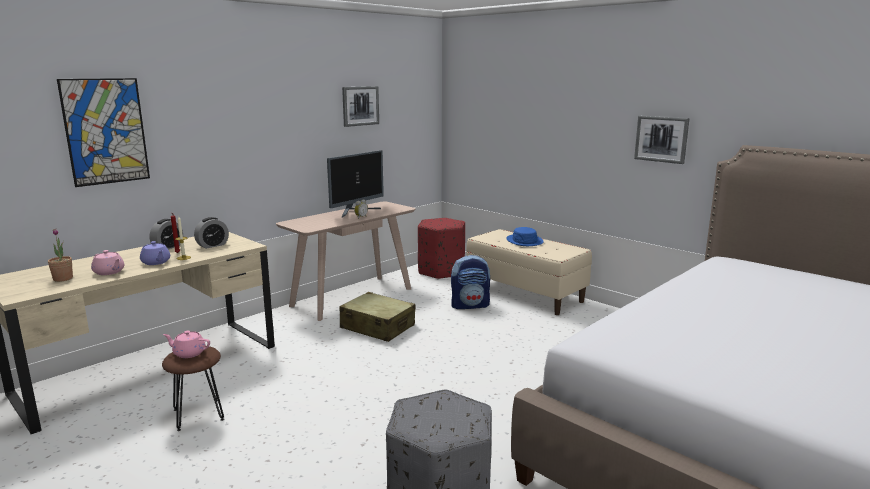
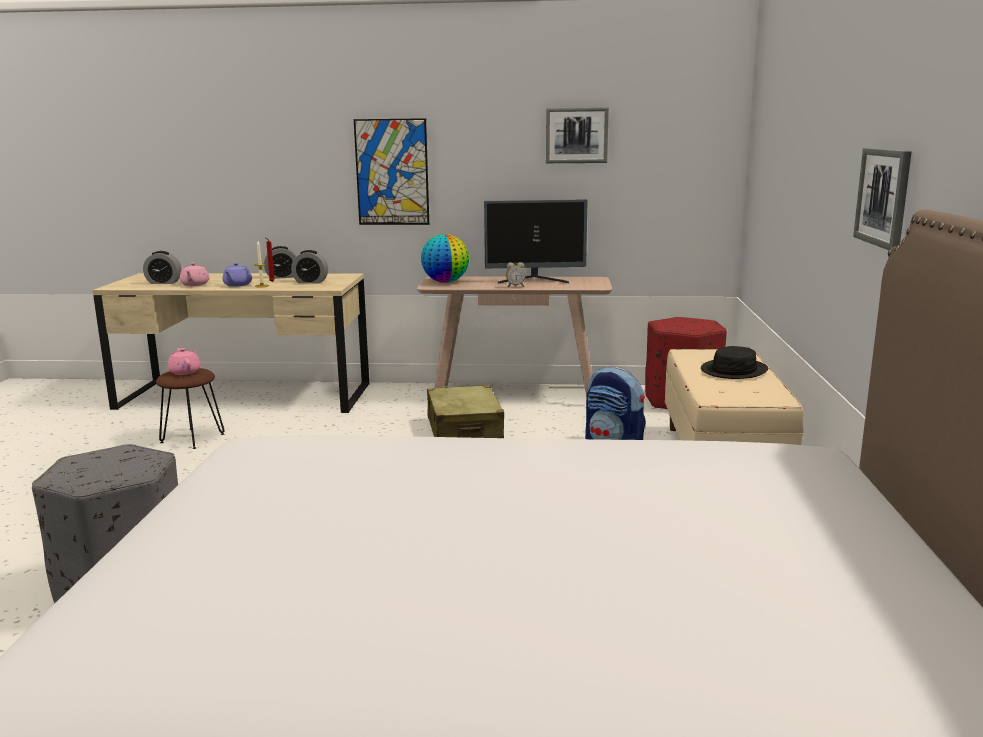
camera: 50 degrees right, 0 degrees up
potted plant [48,229,73,282] -> alarm clock [143,251,182,284]
picture [57,78,150,187] -> picture moved to [354,118,429,225]
blue hat [506,227,544,246] -> black hat [701,346,768,379]
none -> globe [421,234,469,283]

